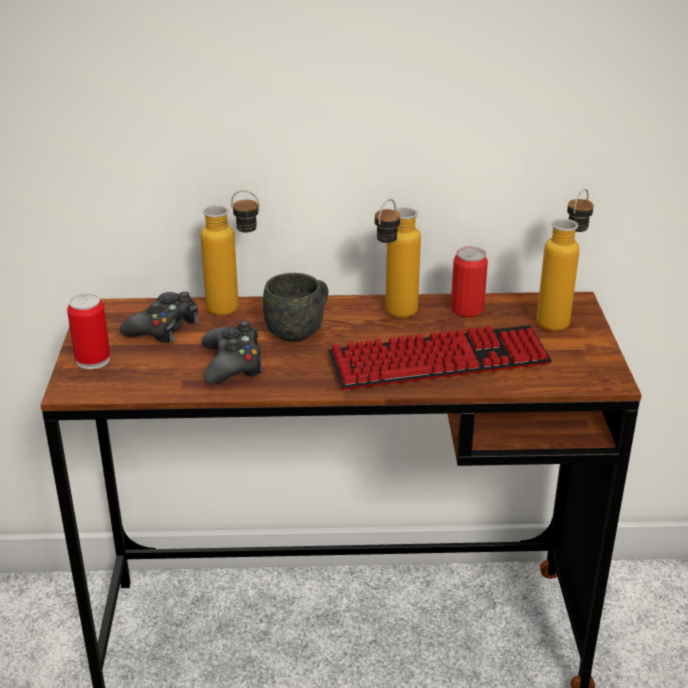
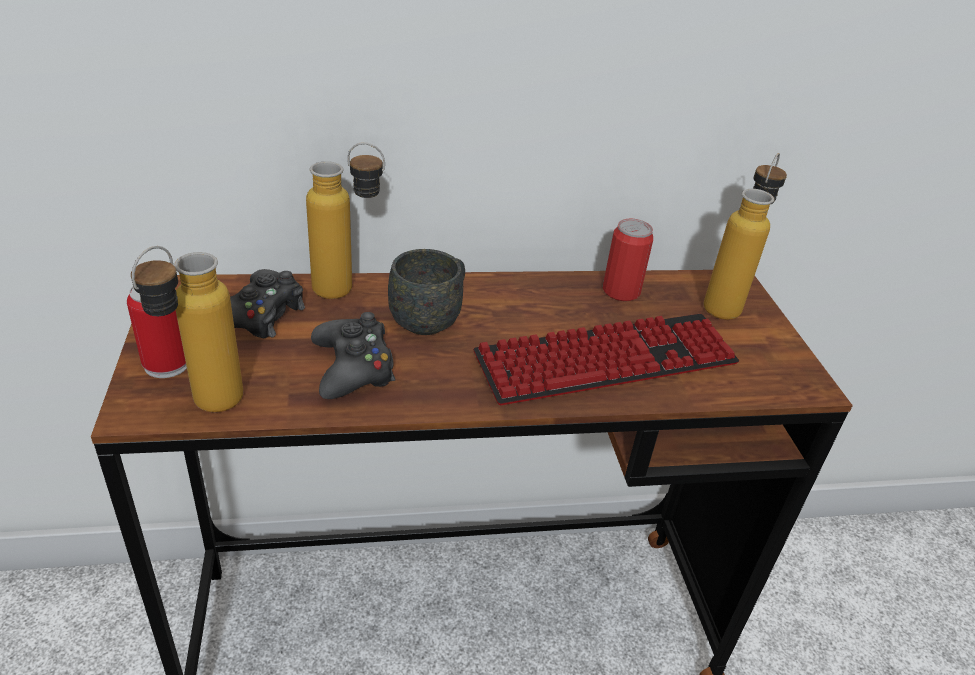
camera: 10 degrees left, 5 degrees up
bottle [375,199,421,318] -> bottle moved to [131,246,243,412]

